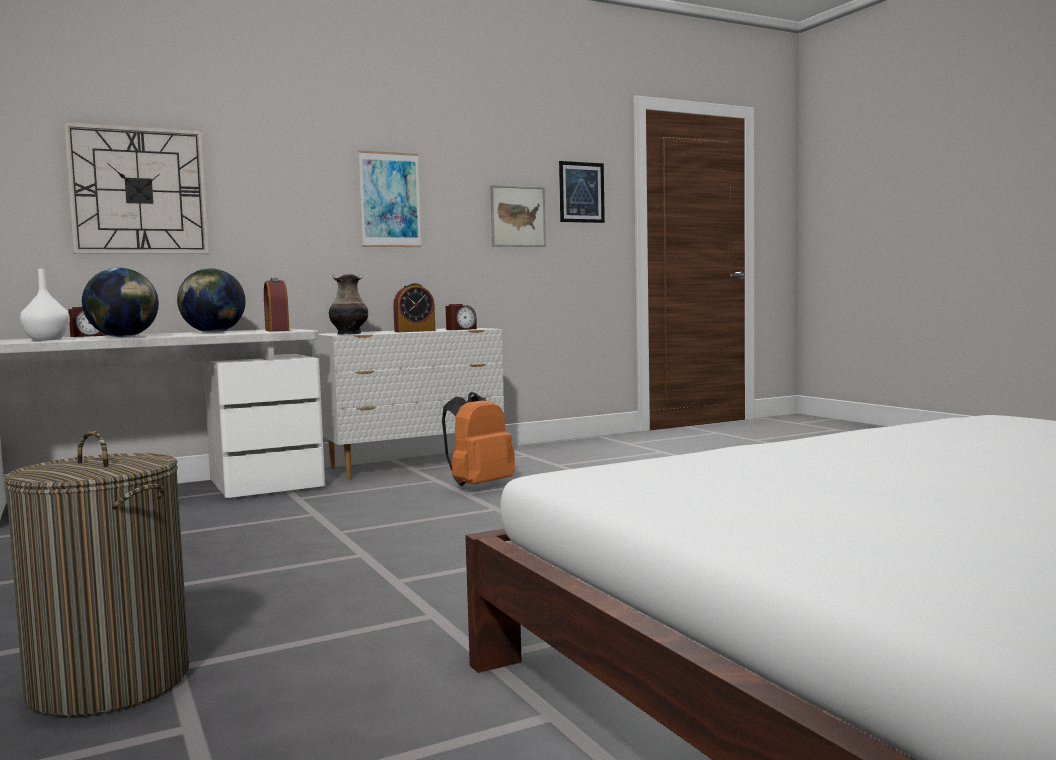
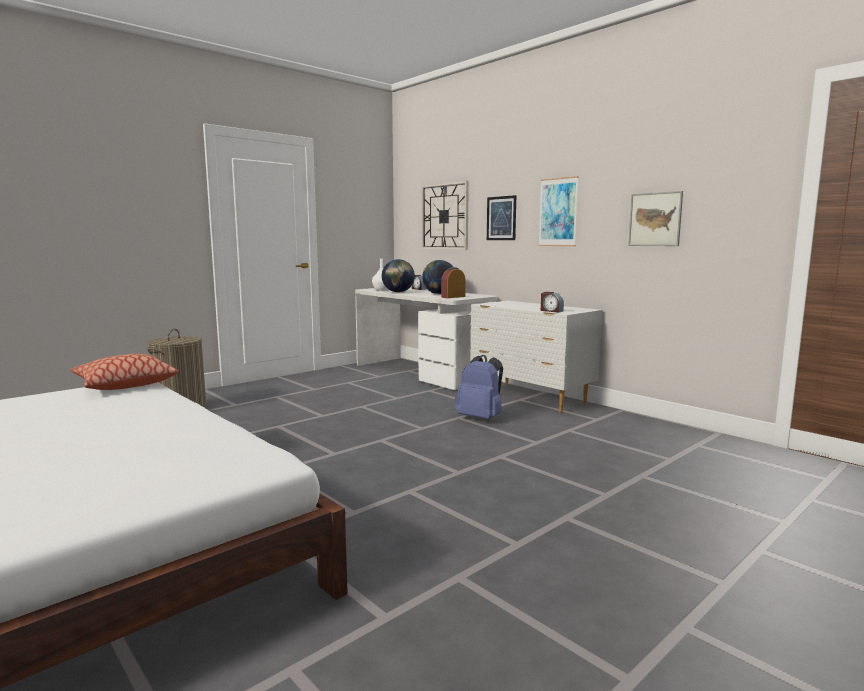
camera: 75 degrees right, 5 degrees up
vase [329,274,368,334] -> none
alarm clock [393,283,435,332] -> none
orange backpack [442,392,515,486] -> blue backpack [455,355,503,419]
picture [559,161,605,223] -> picture moved to [487,195,516,240]
none -> pillow [71,354,179,390]

